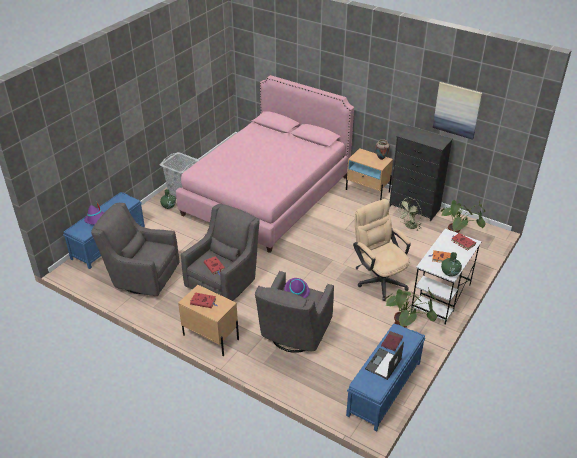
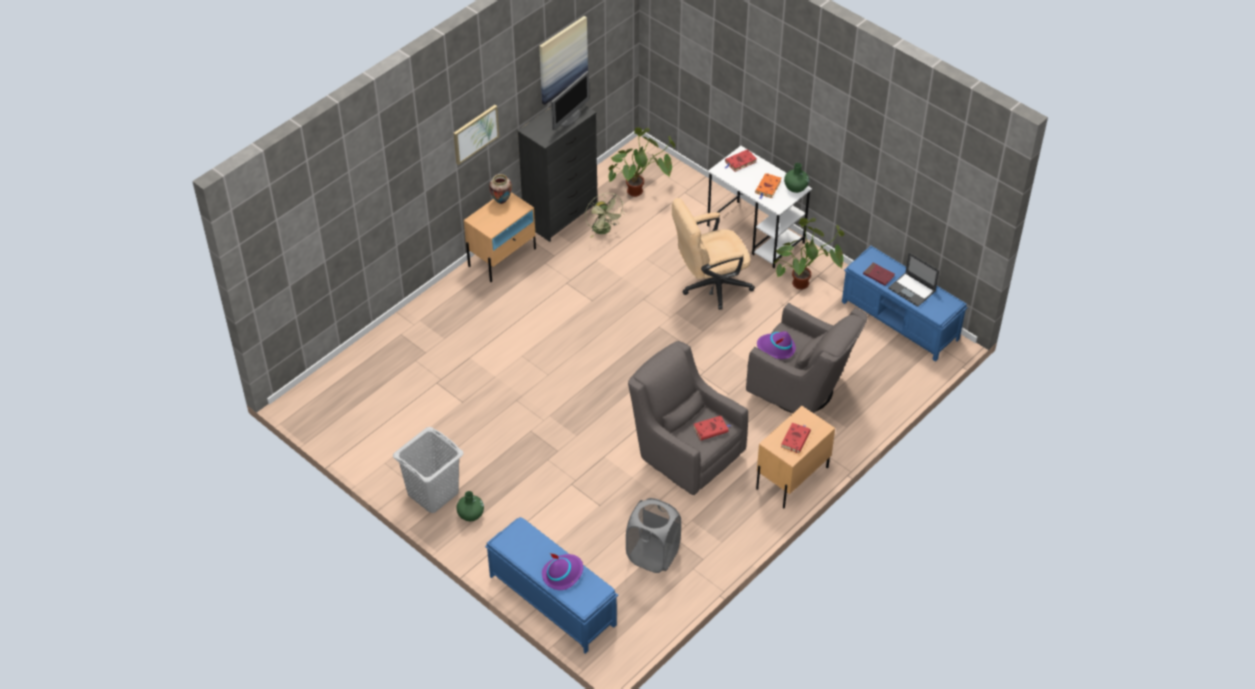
camera: 80 degrees left, 10 degrees up
grey armchair [91,203,180,296] -> grey laundry basket [626,498,681,573]
pink bed [176,75,354,253] -> none
none -> picture [453,105,499,165]
none -> monitor [551,71,590,130]

